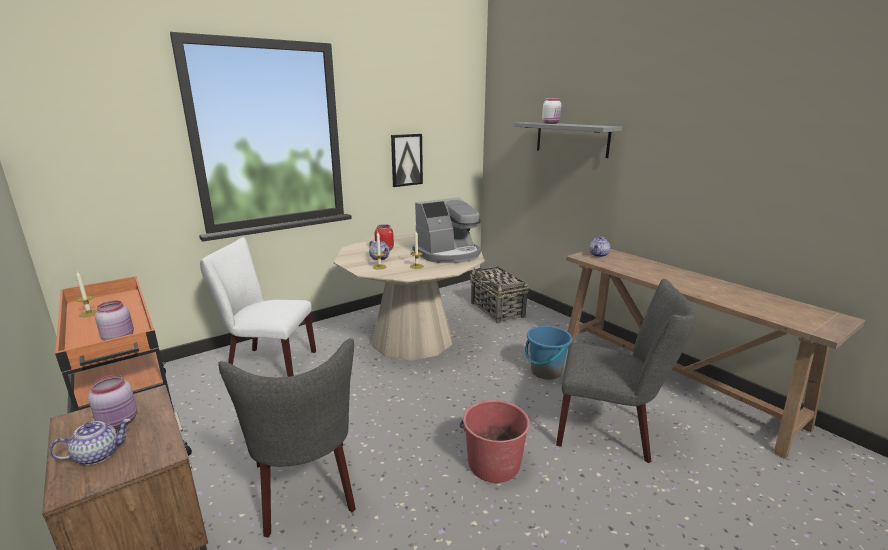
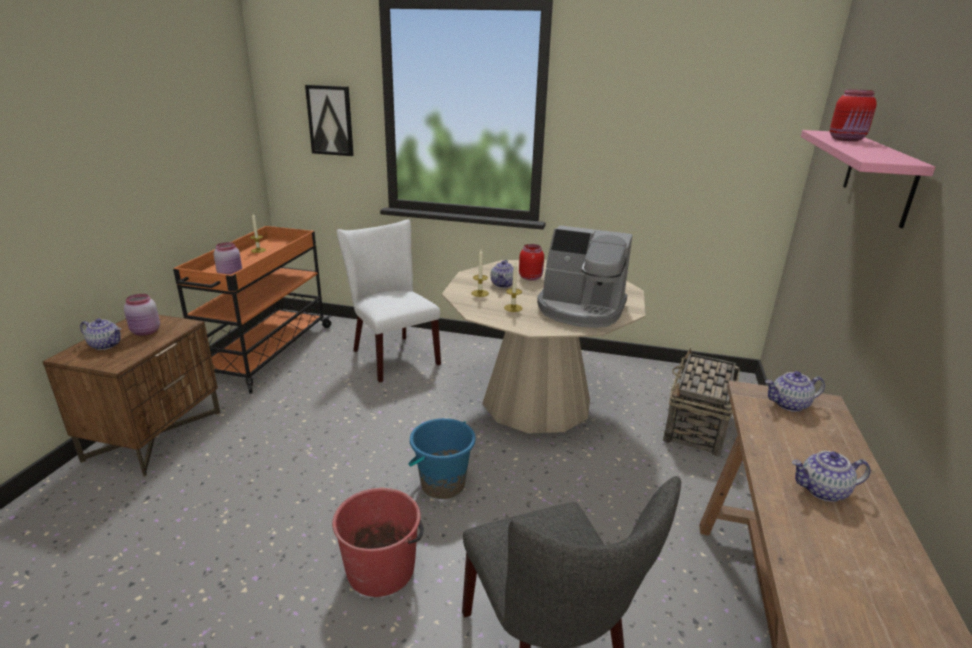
camera: 50 degrees right, 5 degrees up
grey chair [218,338,356,538] -> none
picture [391,134,423,187] -> picture moved to [305,85,354,156]
grey shelf [514,122,622,158] -> pink shelf [801,130,936,228]
blue bucket [525,326,572,380] -> blue bucket moved to [408,418,476,499]
white jar [542,98,561,124] -> red jar [830,89,877,141]
none -> teapot [792,451,871,502]

